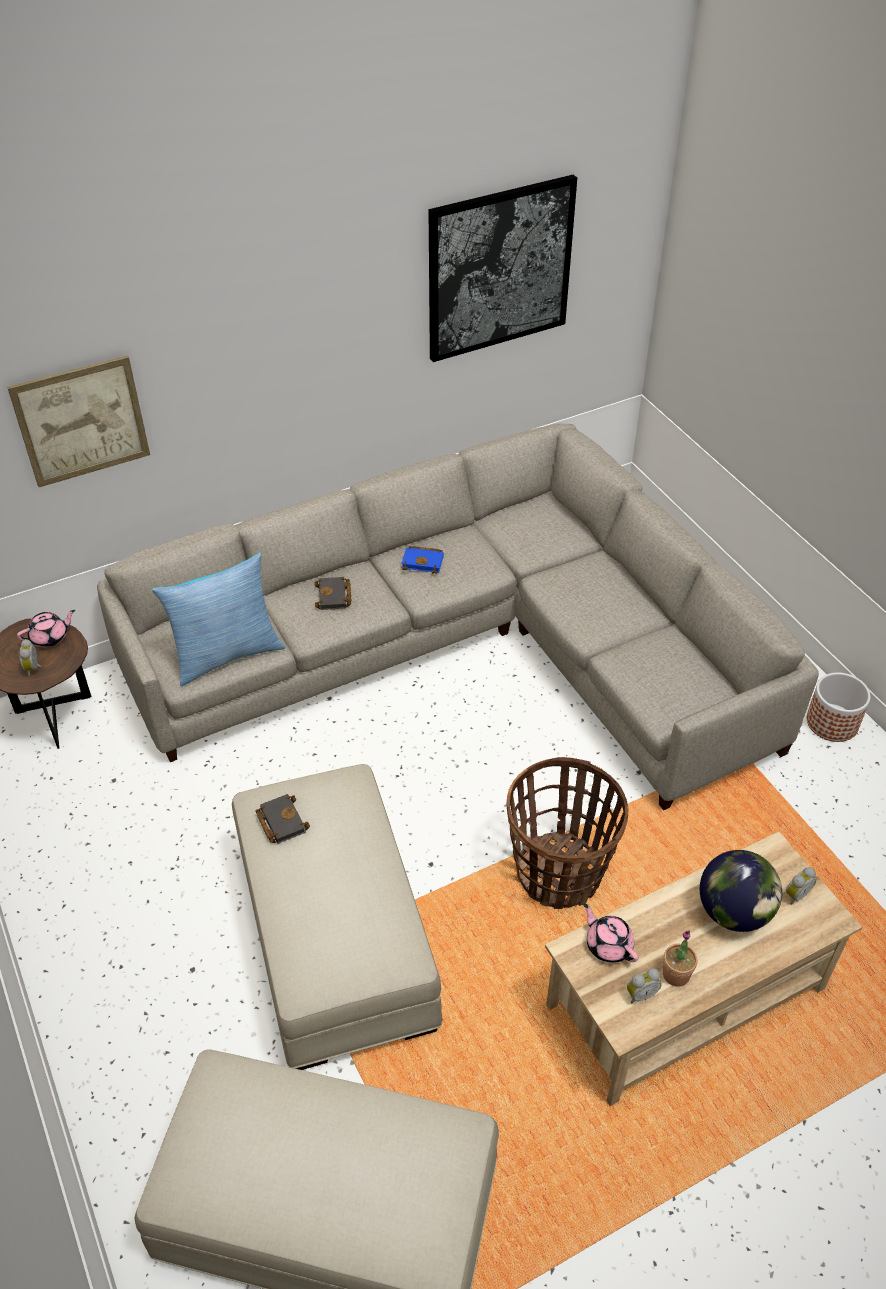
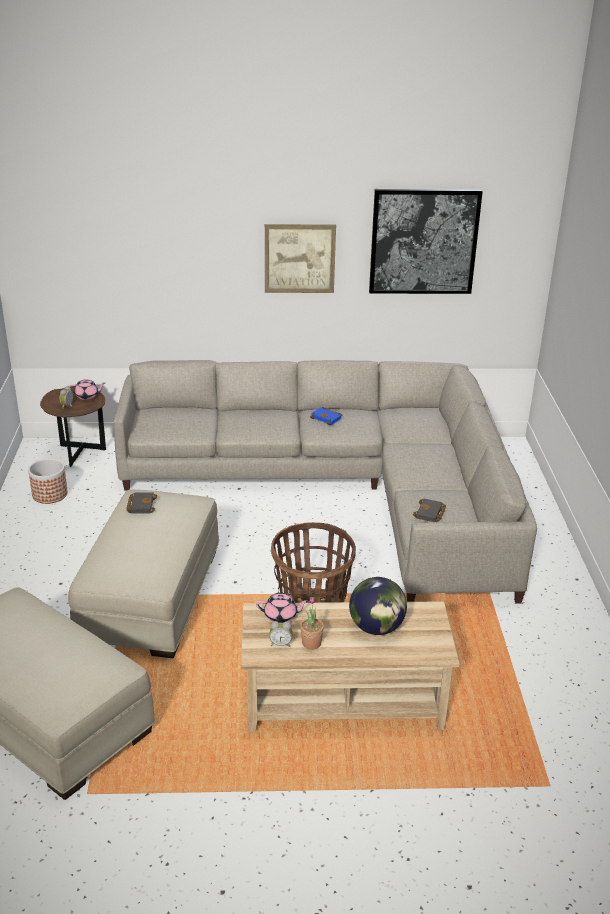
camera: 25 degrees right, 15 degrees down
picture [7,355,150,487] -> picture moved to [265,224,336,293]
pillow [152,553,285,686] -> none
black book [314,577,351,610] -> black book moved to [413,499,446,522]
pink teapot [583,903,638,963] -> pink teapot turned 105 degrees clockwise [256,593,309,623]
alarm clock [786,867,816,905] -> none
planter [807,672,870,742] -> planter moved to [28,459,68,504]

